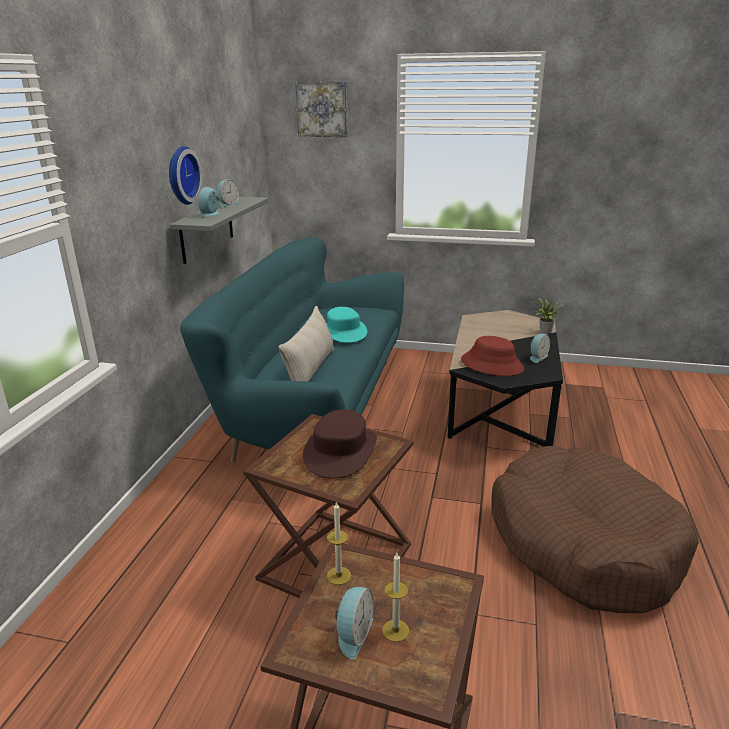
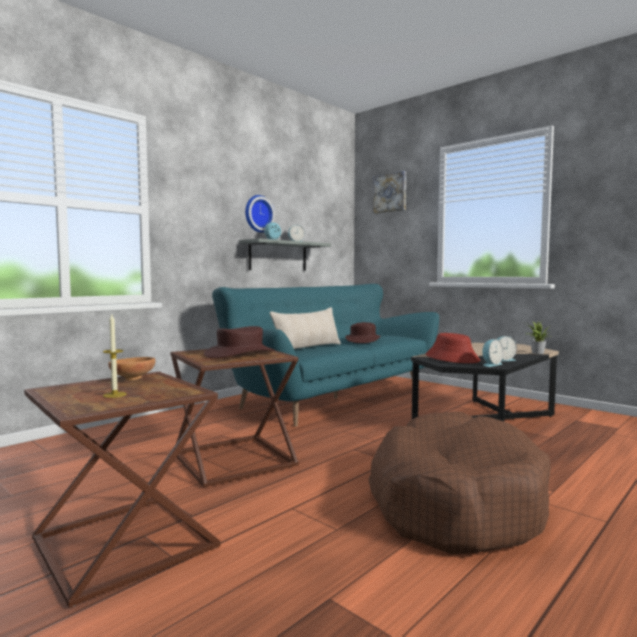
camera: 30 degrees right, 20 degrees down
turquoise hat [326,307,367,343] -> brown hat [345,322,381,343]
candle [327,502,351,585] -> brown bowl [108,357,155,380]
alarm clock [335,587,374,659] -> alarm clock moved to [482,339,503,367]

